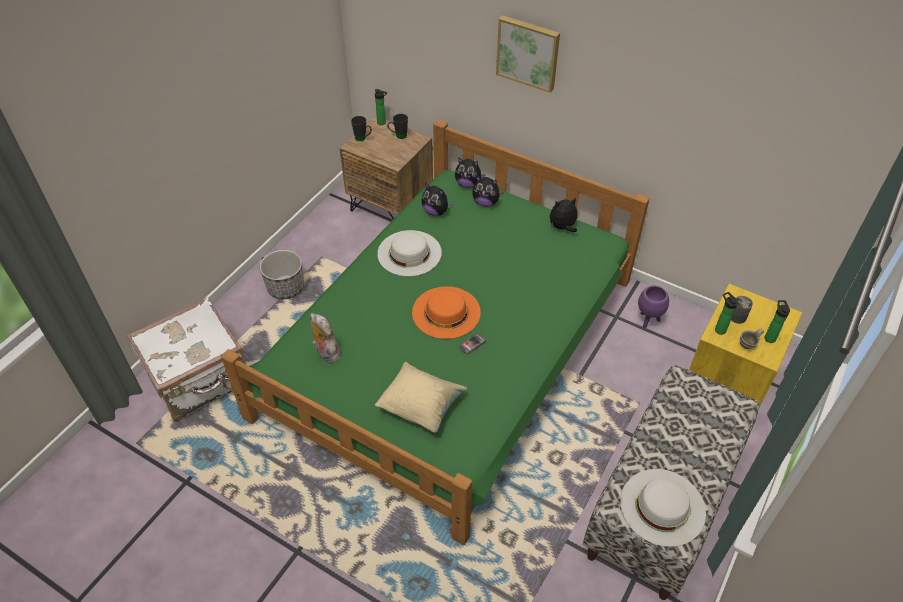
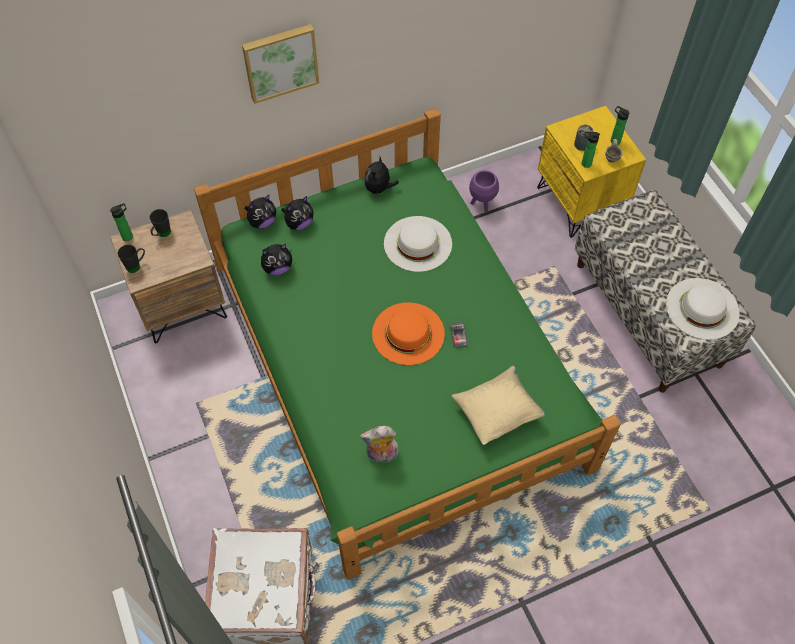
camera: 55 degrees left, 10 degrees up
planter [260,250,304,299] -> none
white hat [377,230,442,276] -> white hat moved to [384,216,452,272]

